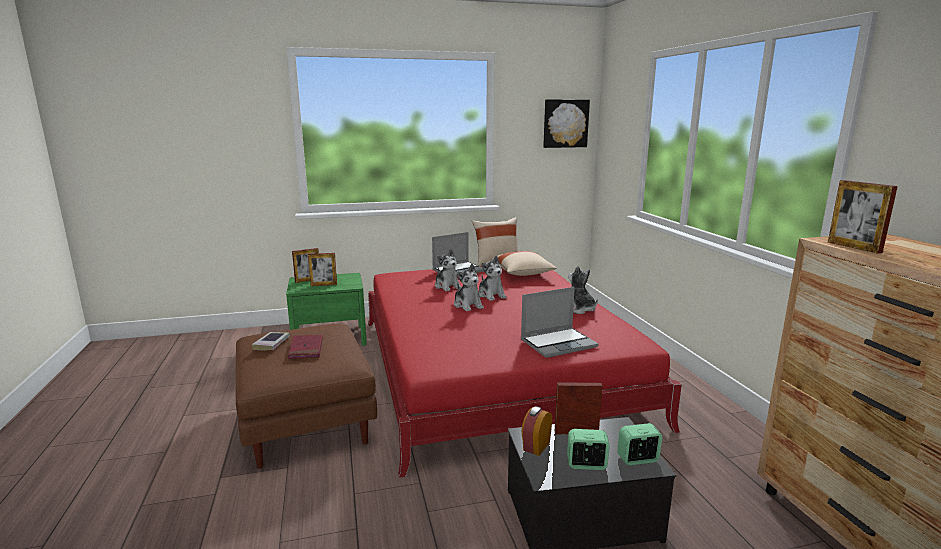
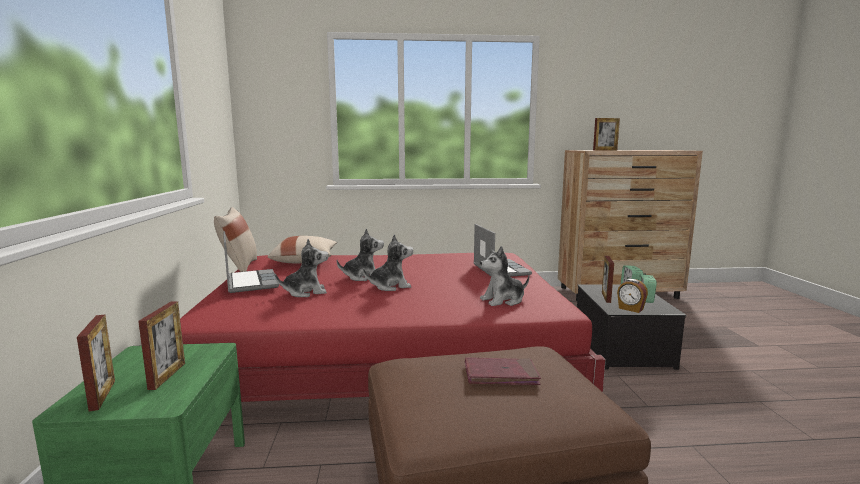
camera: 80 degrees left, 5 degrees down
book [252,332,290,350] -> none
picture [543,99,590,148] -> none
plush toy [568,266,598,314] -> plush toy moved to [480,246,529,306]

